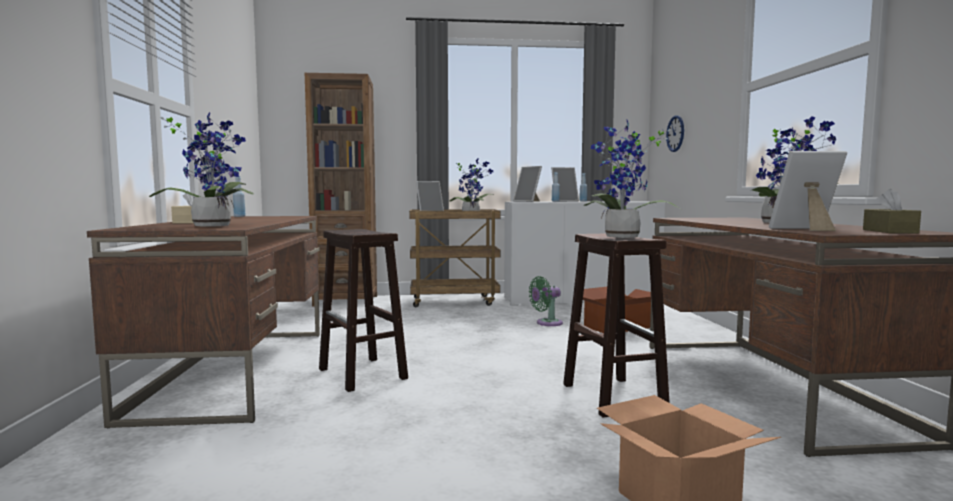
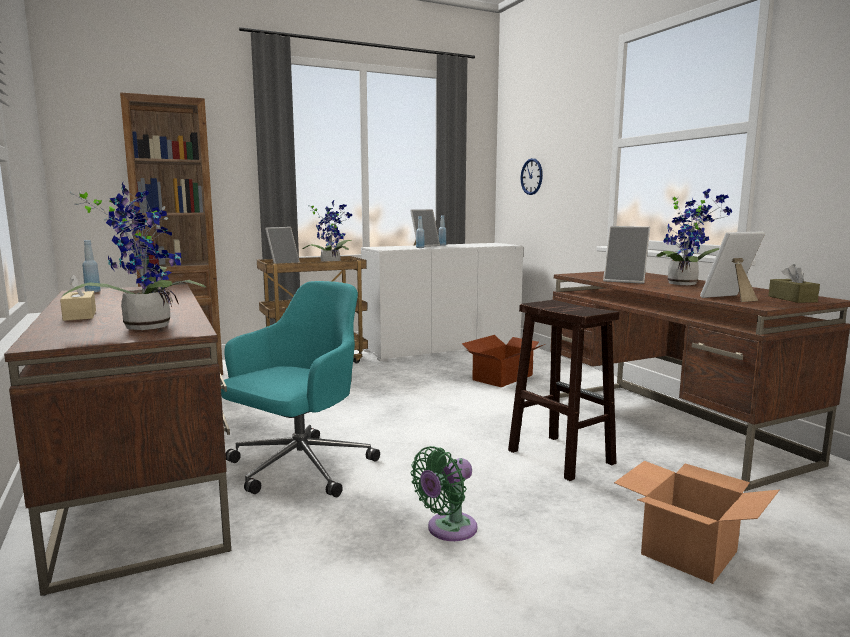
camera: 20 degrees left, 5 degrees up
brown stool [319,229,408,392] -> turquoise office chair [221,281,380,497]
picture frame [513,166,542,202] -> picture frame moved to [603,226,650,284]
green fan [529,276,563,326] -> green fan moved to [411,446,477,541]
potted plant [584,120,682,238] -> none

